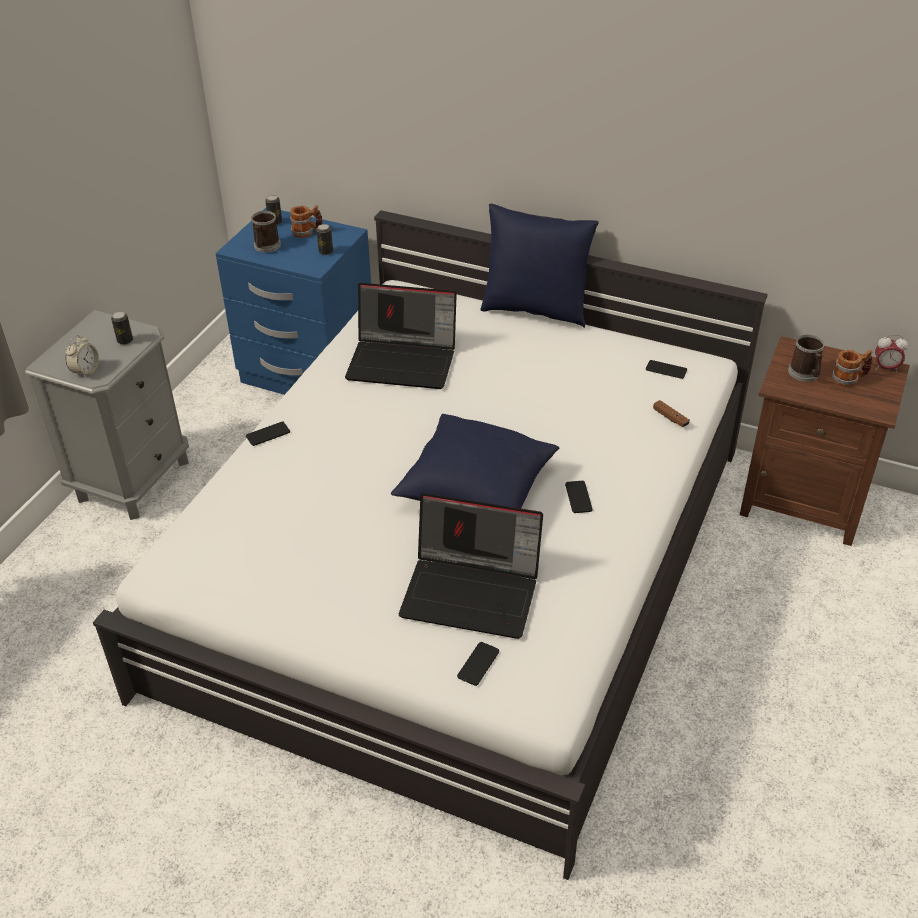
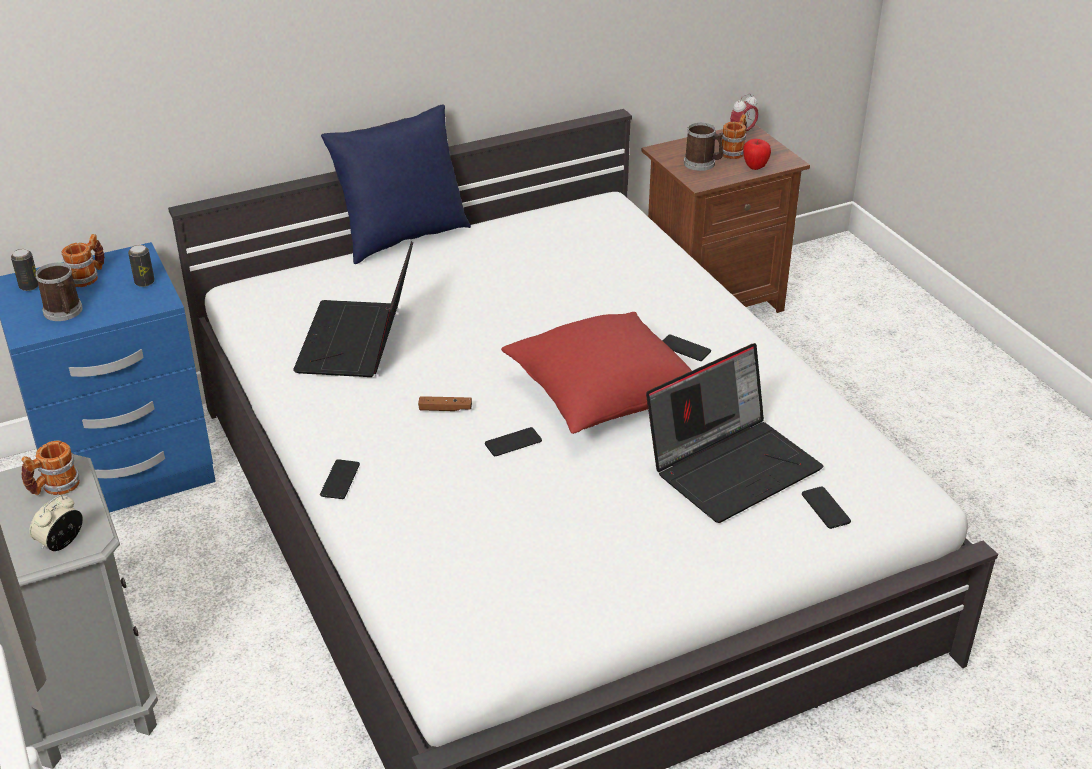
camera: 50 degrees left, 5 degrees down
alarm clock [65,335,99,379] -> alarm clock turned 120 degrees counterclockwise [29,495,83,551]
can [111,311,133,345] -> mug [21,441,80,495]
laptop [345,283,457,389] -> laptop turned 135 degrees clockwise [293,241,413,377]
blue pillow [391,414,559,508] -> red pillow [501,312,692,434]
phone [646,360,687,379] -> phone moved to [485,427,542,456]
brown game controller [653,400,690,427] -> brown game controller moved to [418,396,472,411]
none -> apple [743,139,771,170]

